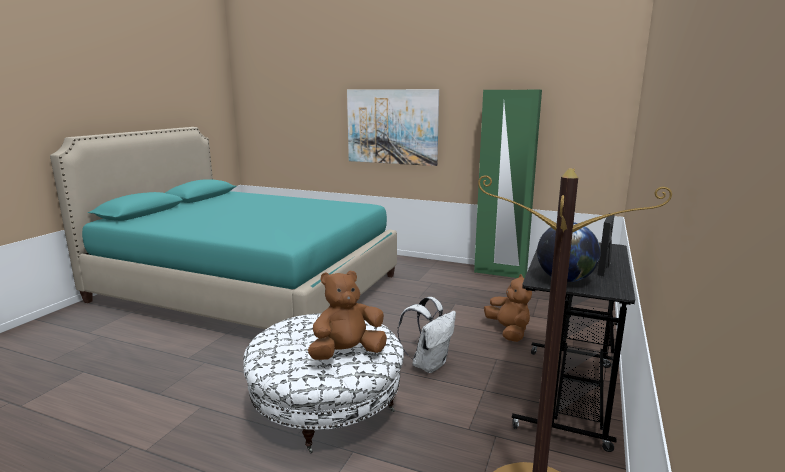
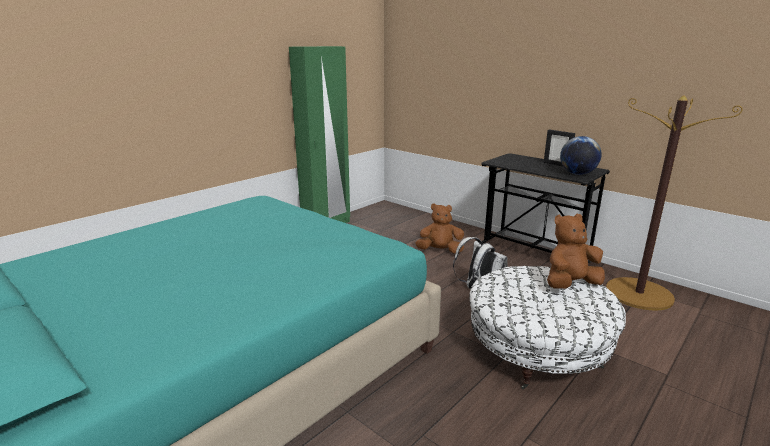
camera: 70 degrees left, 5 degrees up
brown plush toy [308,271,387,360] -> brown plush toy turned 75 degrees clockwise [547,214,605,289]
picture [347,89,439,166] -> none

